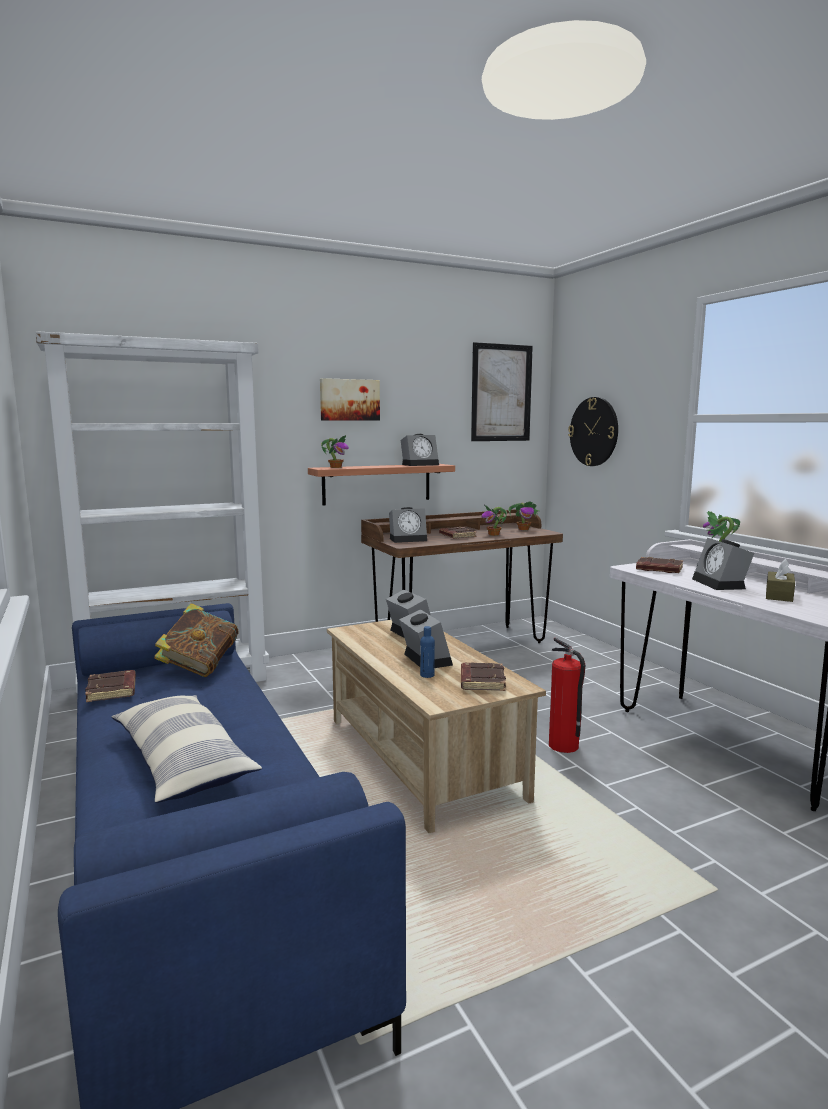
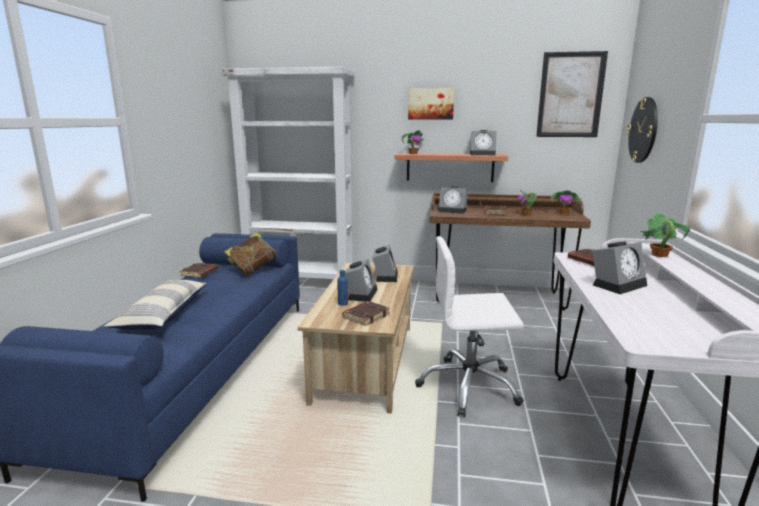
camera: 35 degrees right, 5 degrees up
fire extinguisher [549,638,586,753] -> white office chair [415,236,524,417]
alarm clock [692,538,754,590] -> alarm clock turned 150 degrees counterclockwise [592,242,647,294]
brown tissue box [766,559,795,602] -> none

